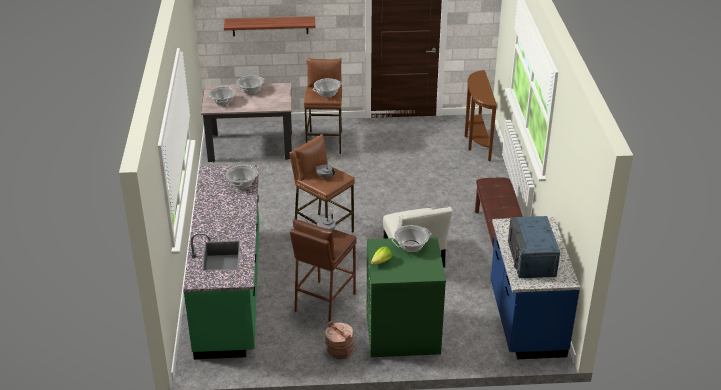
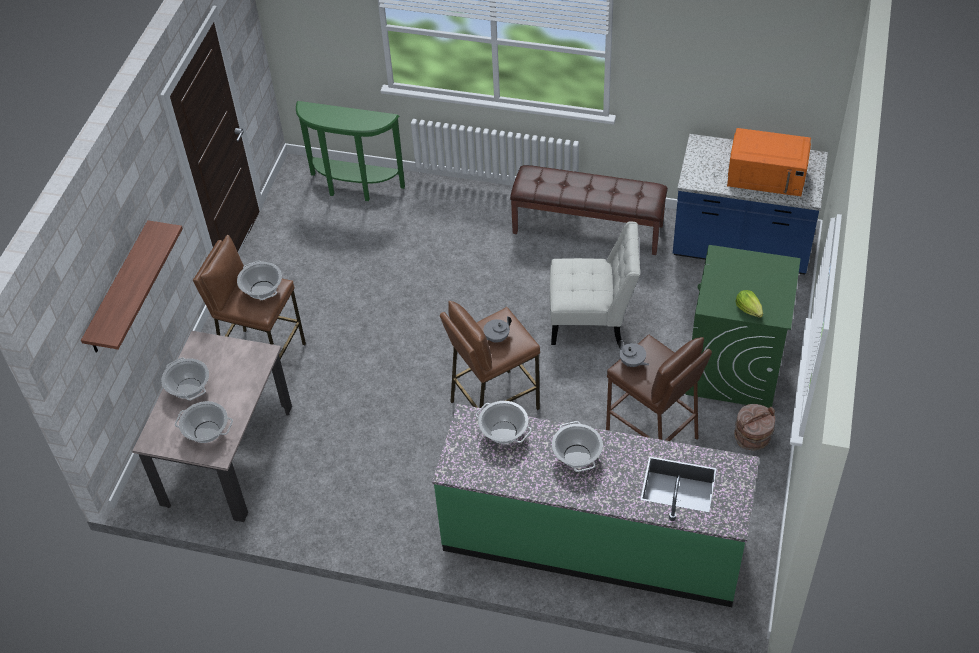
camera: 70 degrees left, 15 degrees up
cooking pot [392,225,432,252] -> cooking pot moved to [552,421,603,472]
brown console table [465,70,497,161] -> green console table [296,101,405,201]
blue microwave [508,216,560,278] -> orange microwave [727,128,811,196]

